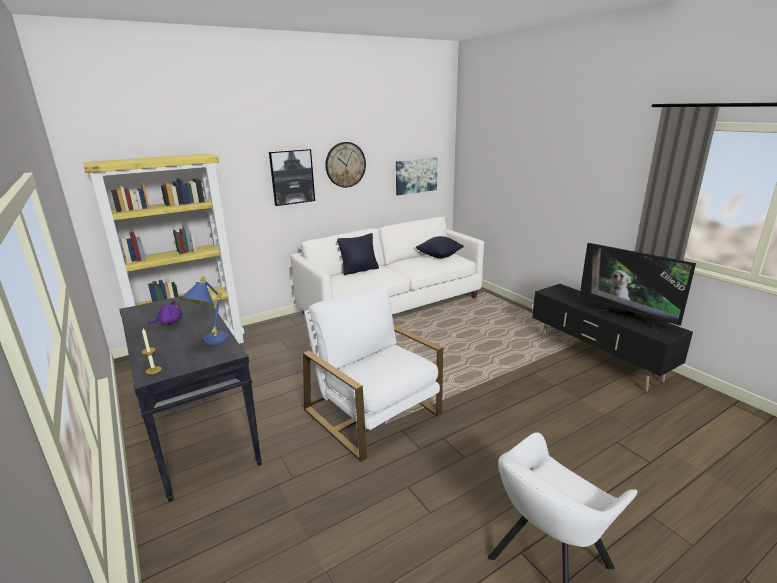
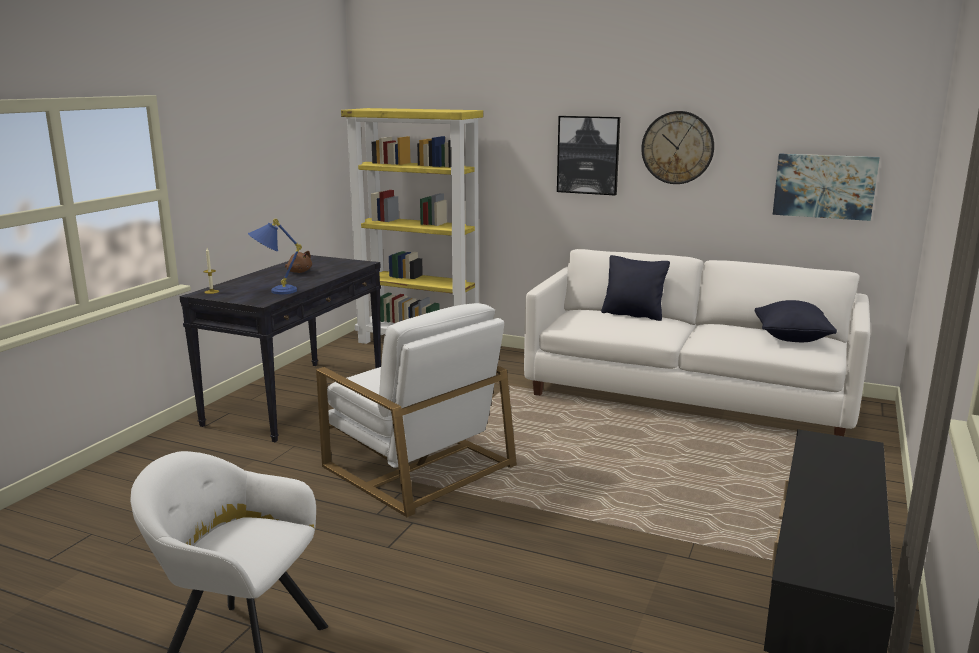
camera: 55 degrees right, 5 degrees down
purple plush toy [148,300,183,325] -> brown plush toy [285,251,312,273]
white armchair [303,284,443,462] -> white armchair turned 120 degrees clockwise [316,303,517,517]
television [579,243,696,332] -> none

